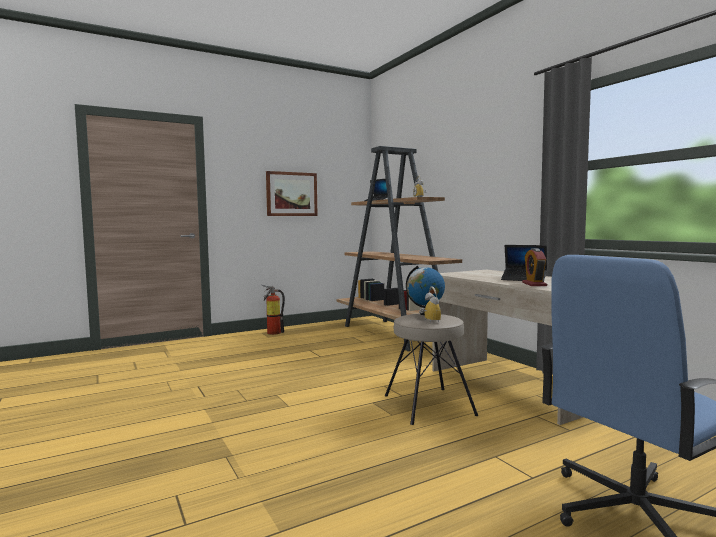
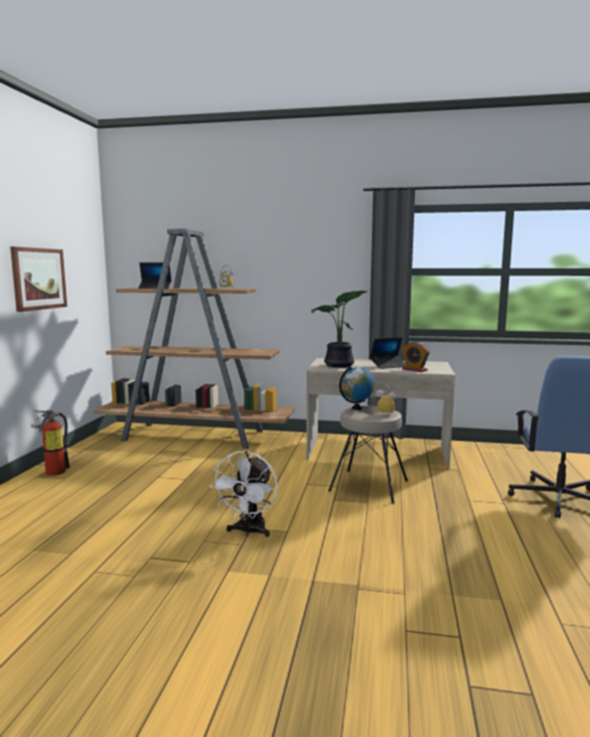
camera: 50 degrees left, 5 degrees up
none -> white fan [210,451,278,537]
none -> potted plant [311,290,368,368]

